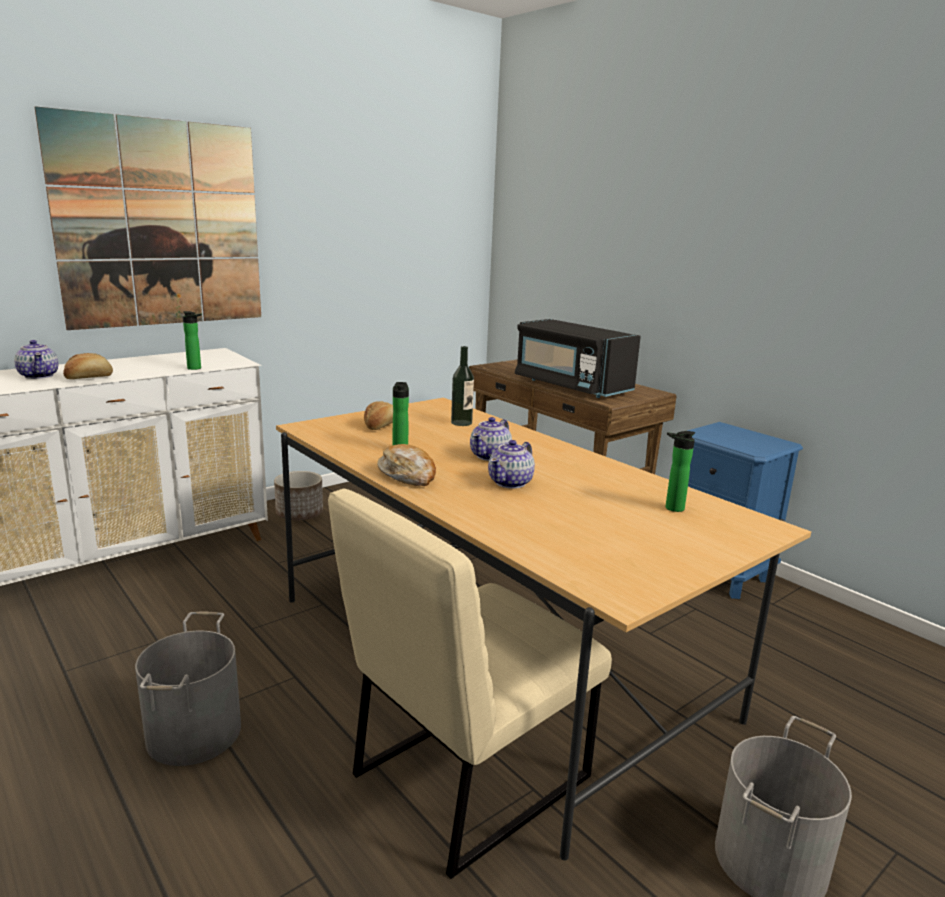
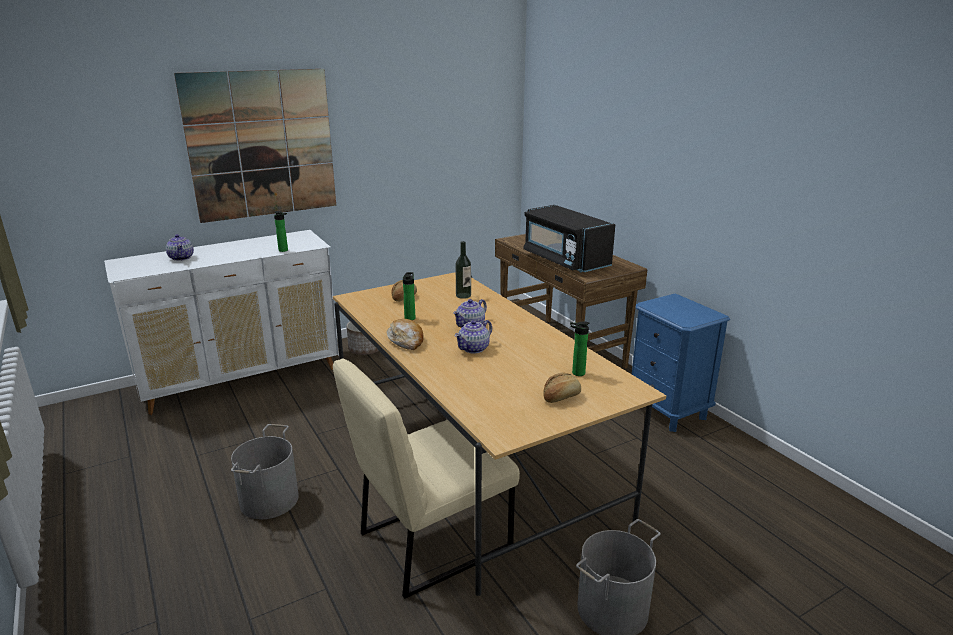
camera: 10 degrees right, 5 degrees up
bread [63,353,113,379] -> bread moved to [543,373,581,403]

